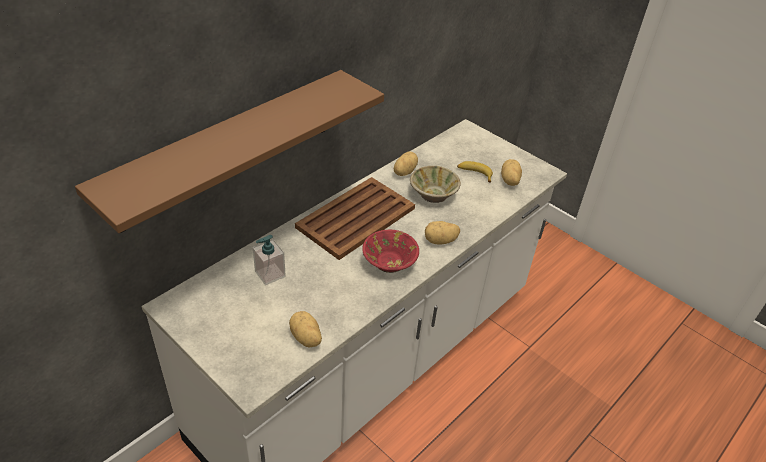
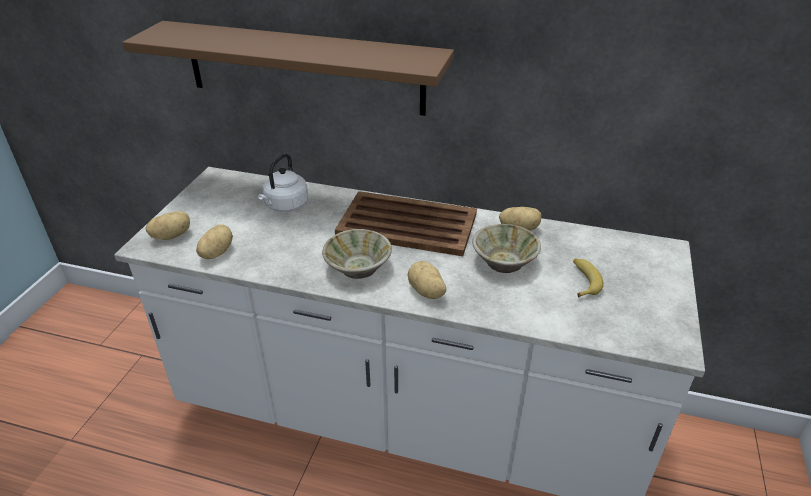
camera: 65 degrees right, 5 degrees down
soap dispenser [253,235,286,285] -> white kettle [258,153,308,212]
red bowl [362,230,419,273] -> beige bowl [322,229,392,279]
potato [501,159,522,186] -> potato moved to [146,211,190,240]

